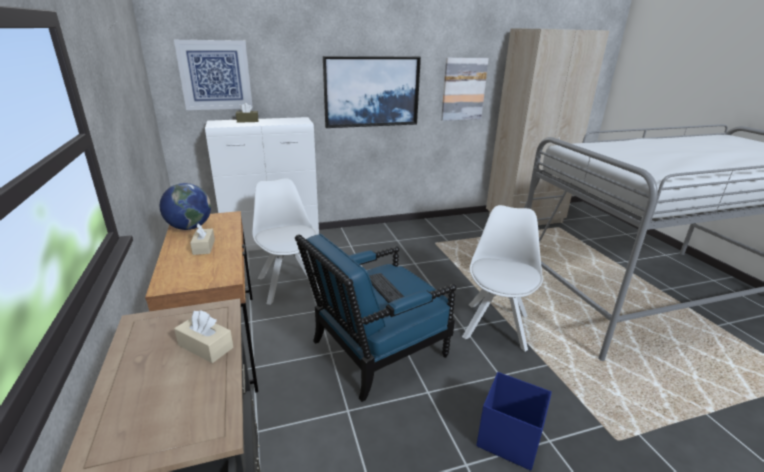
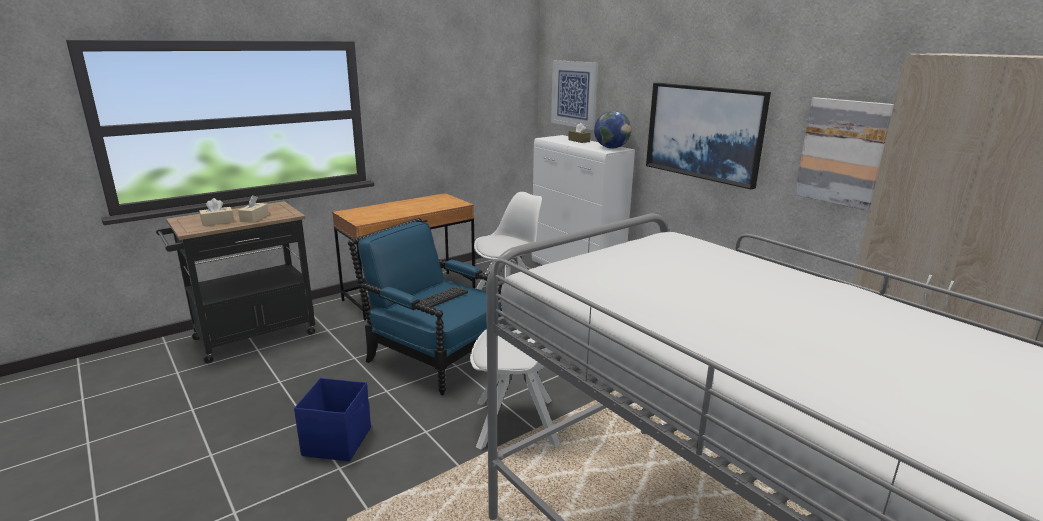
camera: 70 degrees right, 5 degrees down
globe [160,183,211,230] -> globe moved to [594,111,631,149]
beige tissue box [190,223,215,255] -> beige tissue box moved to [199,198,234,226]

